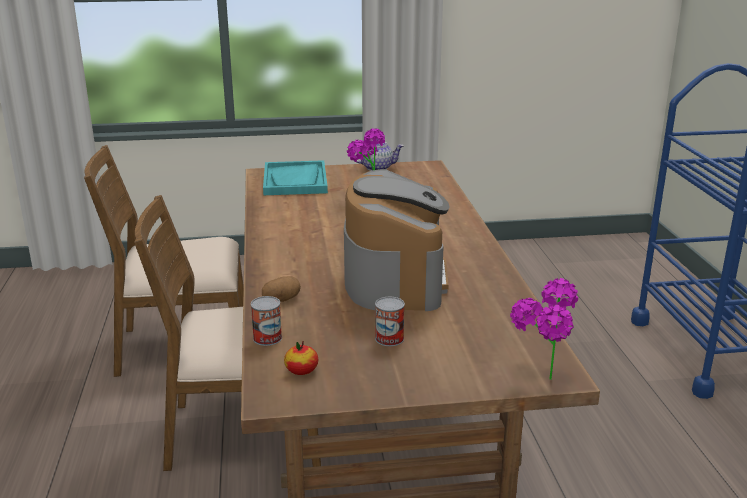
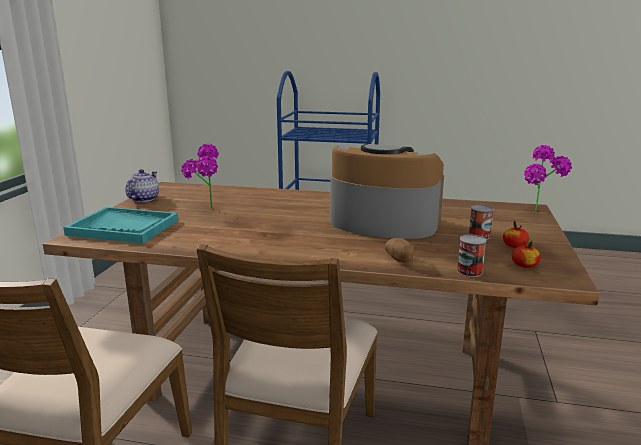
camera: 70 degrees left, 5 degrees down
none -> apple [503,221,529,248]

